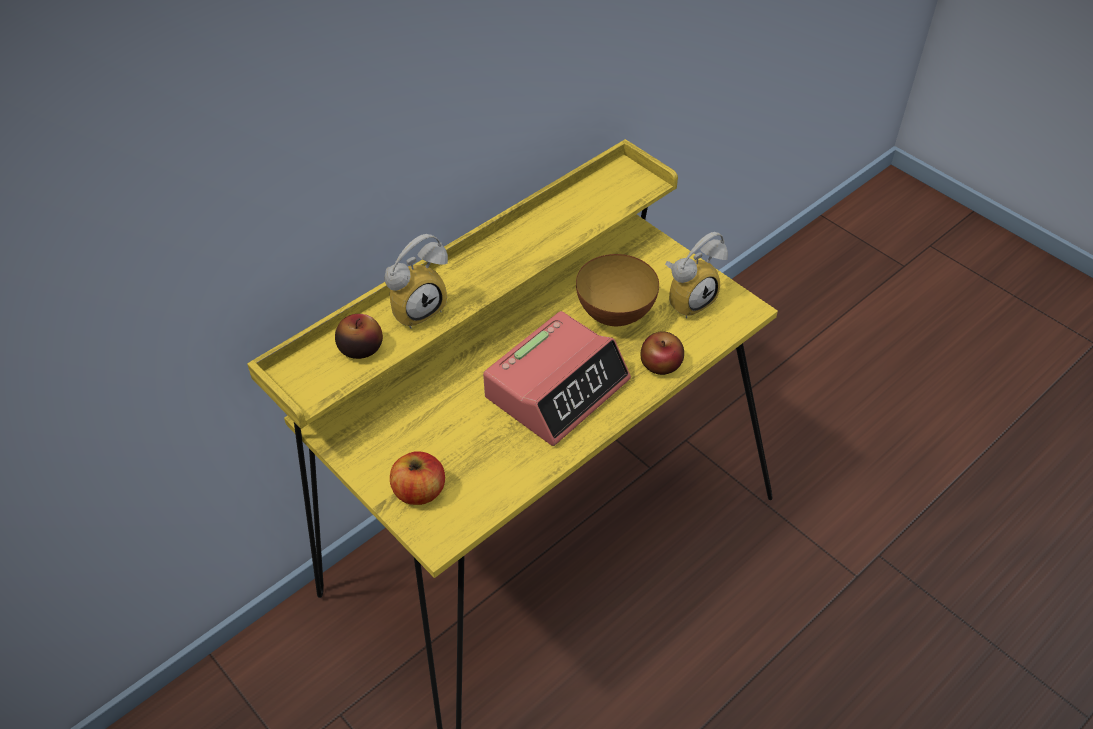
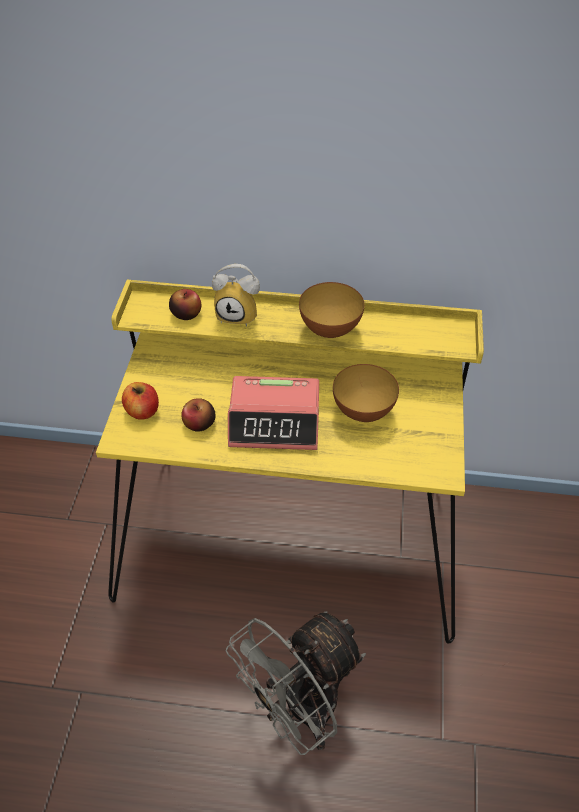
camera: 50 degrees right, 0 degrees up
apple [641,331,684,375] -> apple moved to [181,398,215,432]
alarm clock [665,232,728,318] -> none
none -> grey fan [226,611,366,755]
none -> bowl [299,282,365,338]

